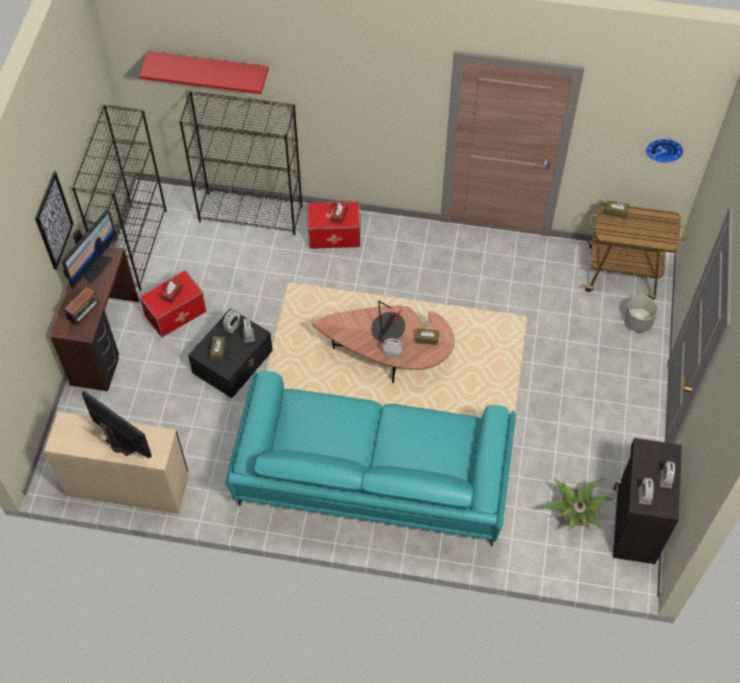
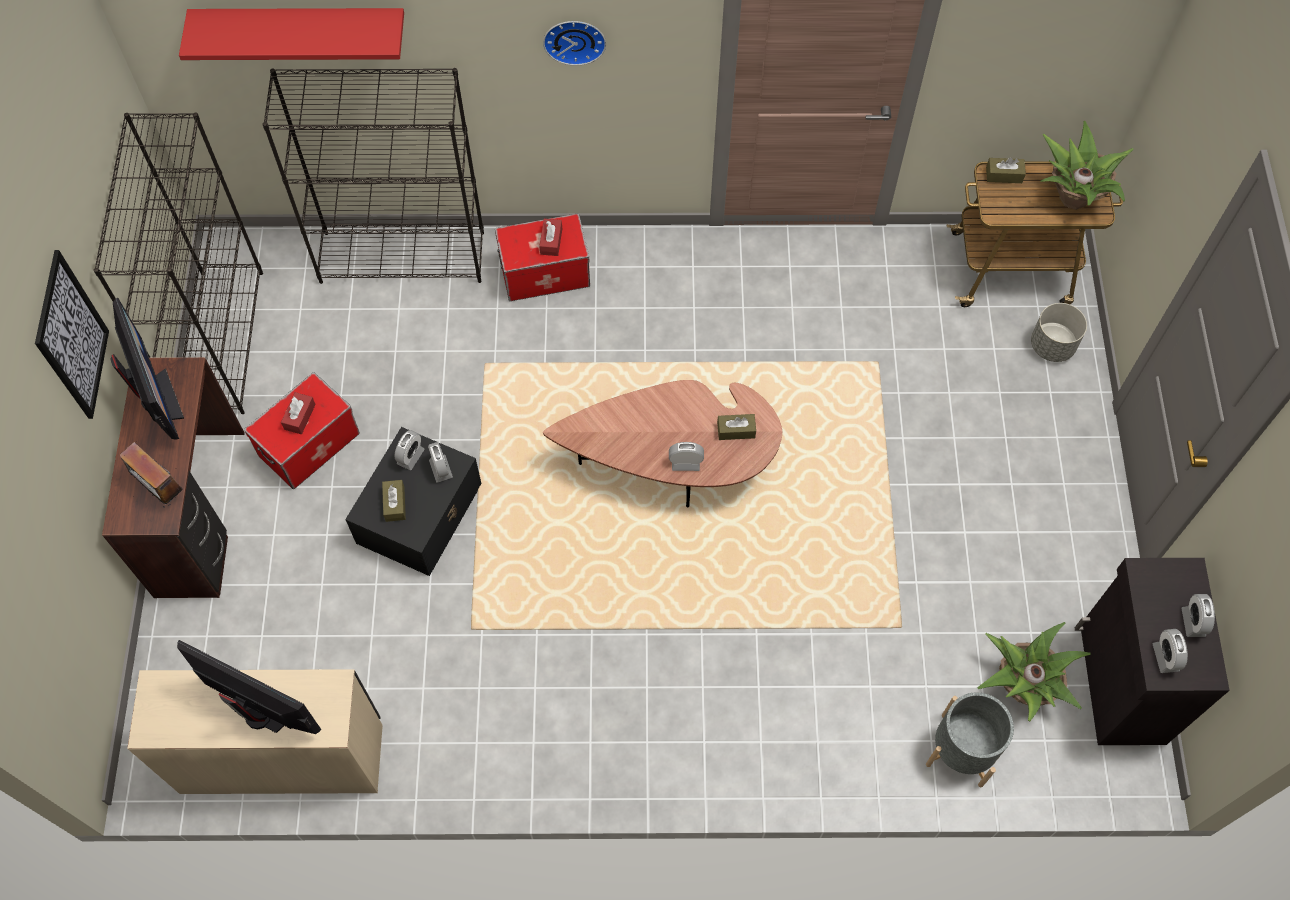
camera: 10 degrees left, 5 degrees up
monitor [62,210,117,289] -> monitor turned 45 degrees counterclockwise [110,298,184,440]
radio [64,286,102,325] -> radio turned 105 degrees clockwise [120,442,182,508]
turquoise sofa [225,371,516,546] -> none
table lamp [371,301,405,342] -> none
wall clock [646,138,684,163] -> wall clock moved to [543,21,606,66]
none -> grey planter [926,692,1014,787]
none -> potted plant [1040,121,1134,210]

